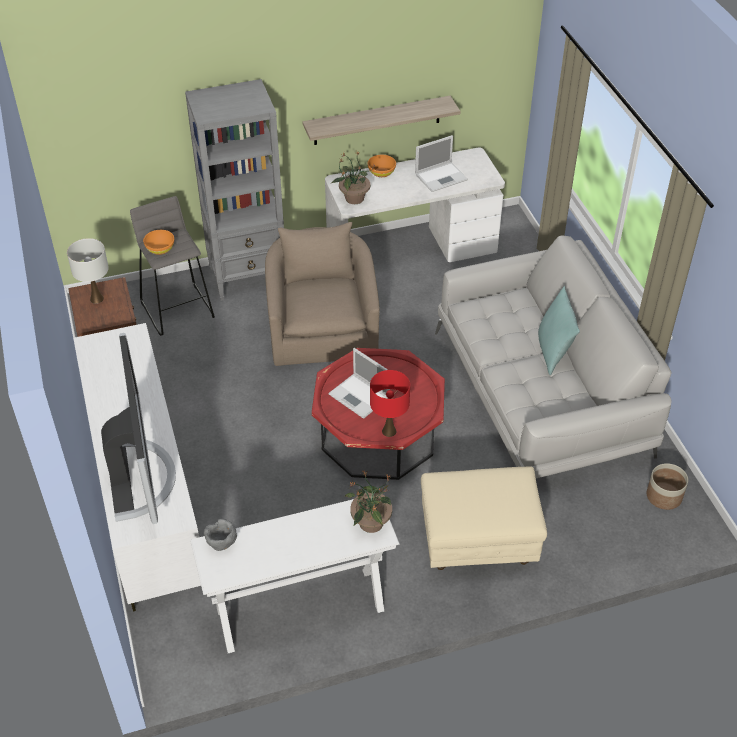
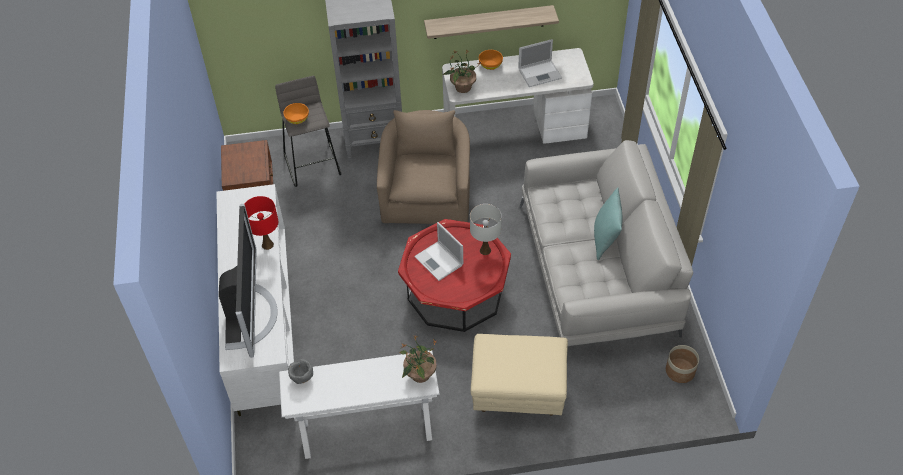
camera: 10 degrees right, 5 degrees up
white table lamp [67,238,109,304] -> white table lamp moved to [470,204,501,255]
red table lamp [370,370,410,437] -> red table lamp moved to [244,196,278,250]

